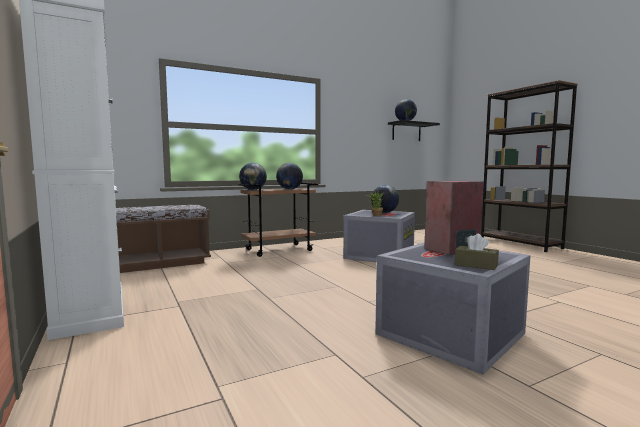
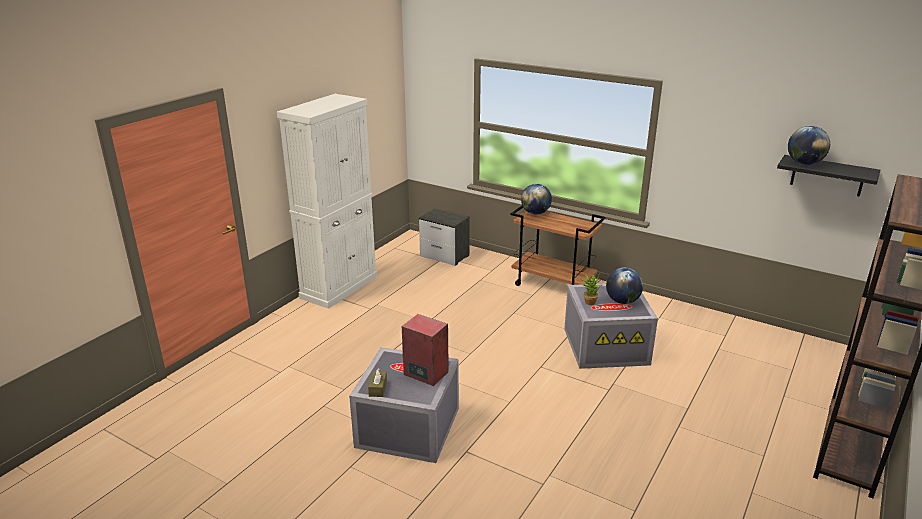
camera: 60 degrees right, 20 degrees up
brown bench [116,205,211,273] -> nightstand [419,208,470,266]
globe [276,163,303,190] -> none

